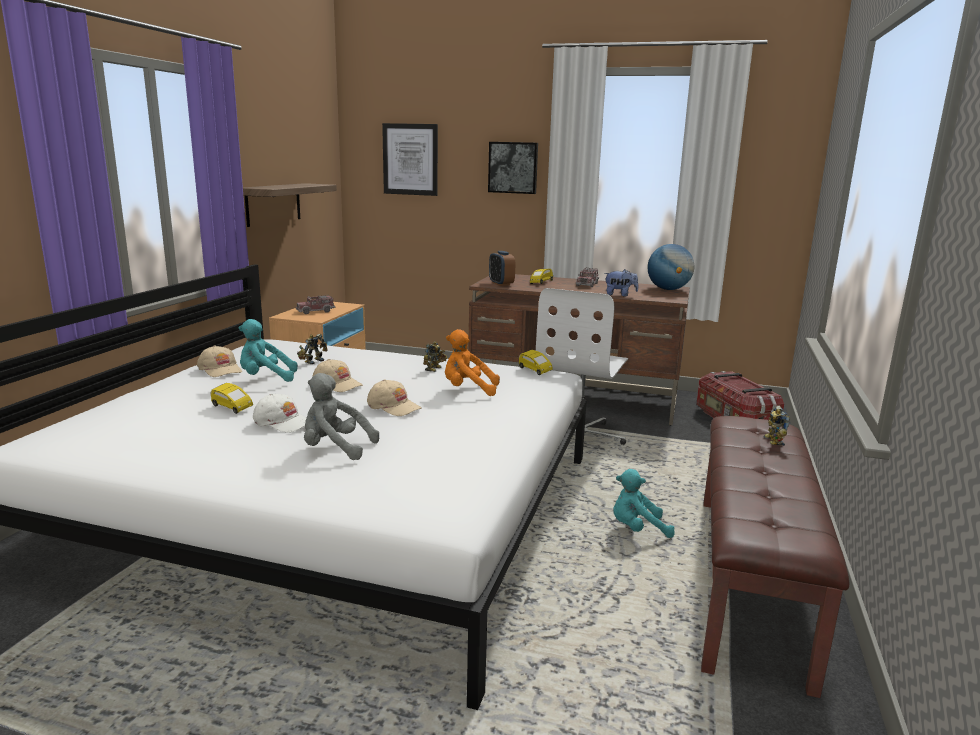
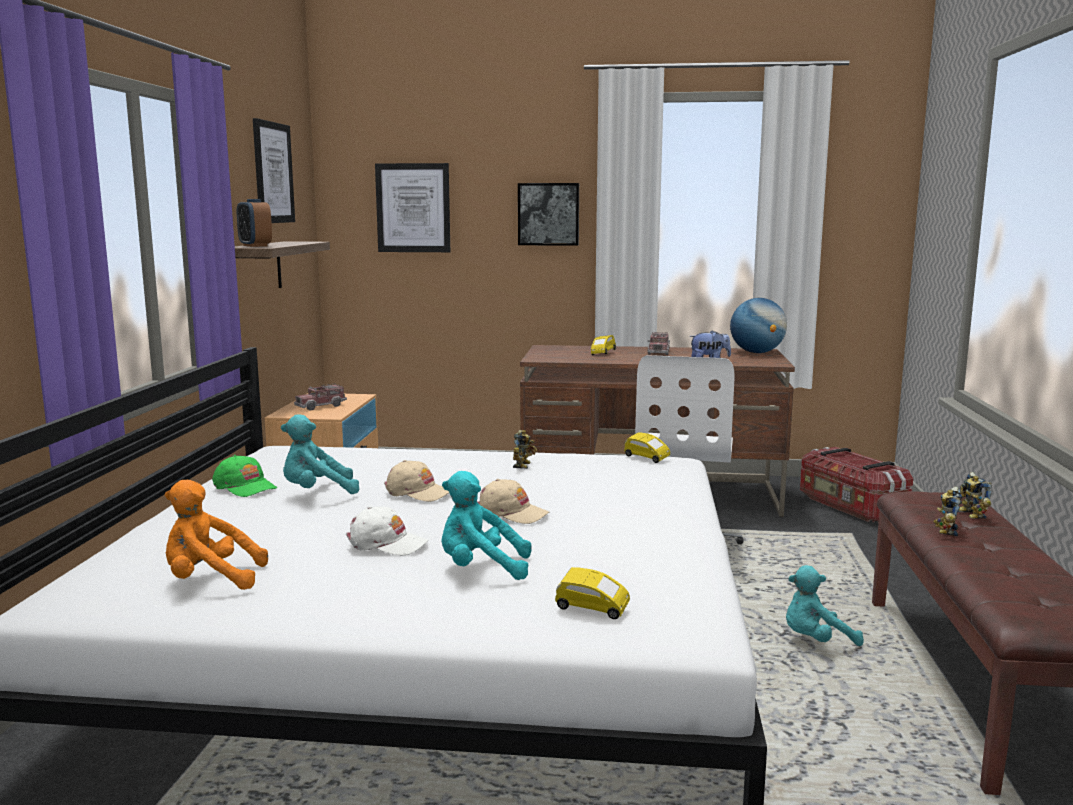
camera: 10 degrees left, 5 degrees down
beige cap [197,345,242,377] -> green cap [212,455,277,497]
yellow toy car [210,383,253,414] -> yellow toy car moved to [555,567,630,619]
toy robot [297,334,328,364] -> toy robot moved to [933,487,962,536]
grey plush toy [304,373,379,460] -> turquoise plush toy [441,471,532,580]
orange plush toy [445,329,500,396] -> orange plush toy moved to [165,480,268,590]
alarm clock [489,251,515,286] -> alarm clock moved to [237,199,272,247]
none -> picture [253,118,295,223]

